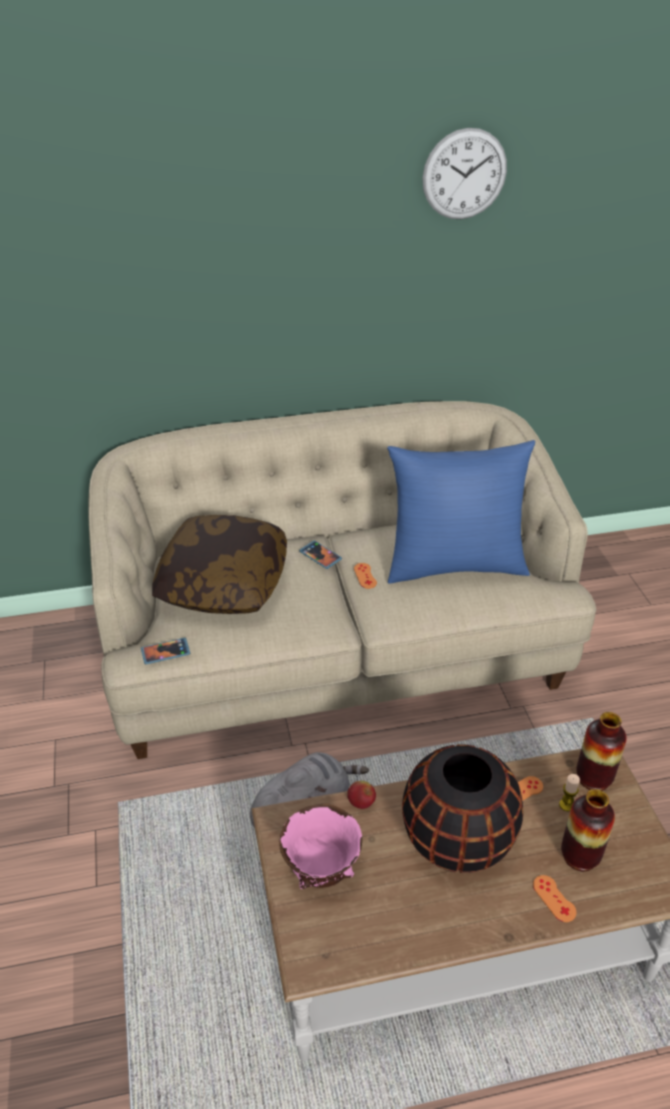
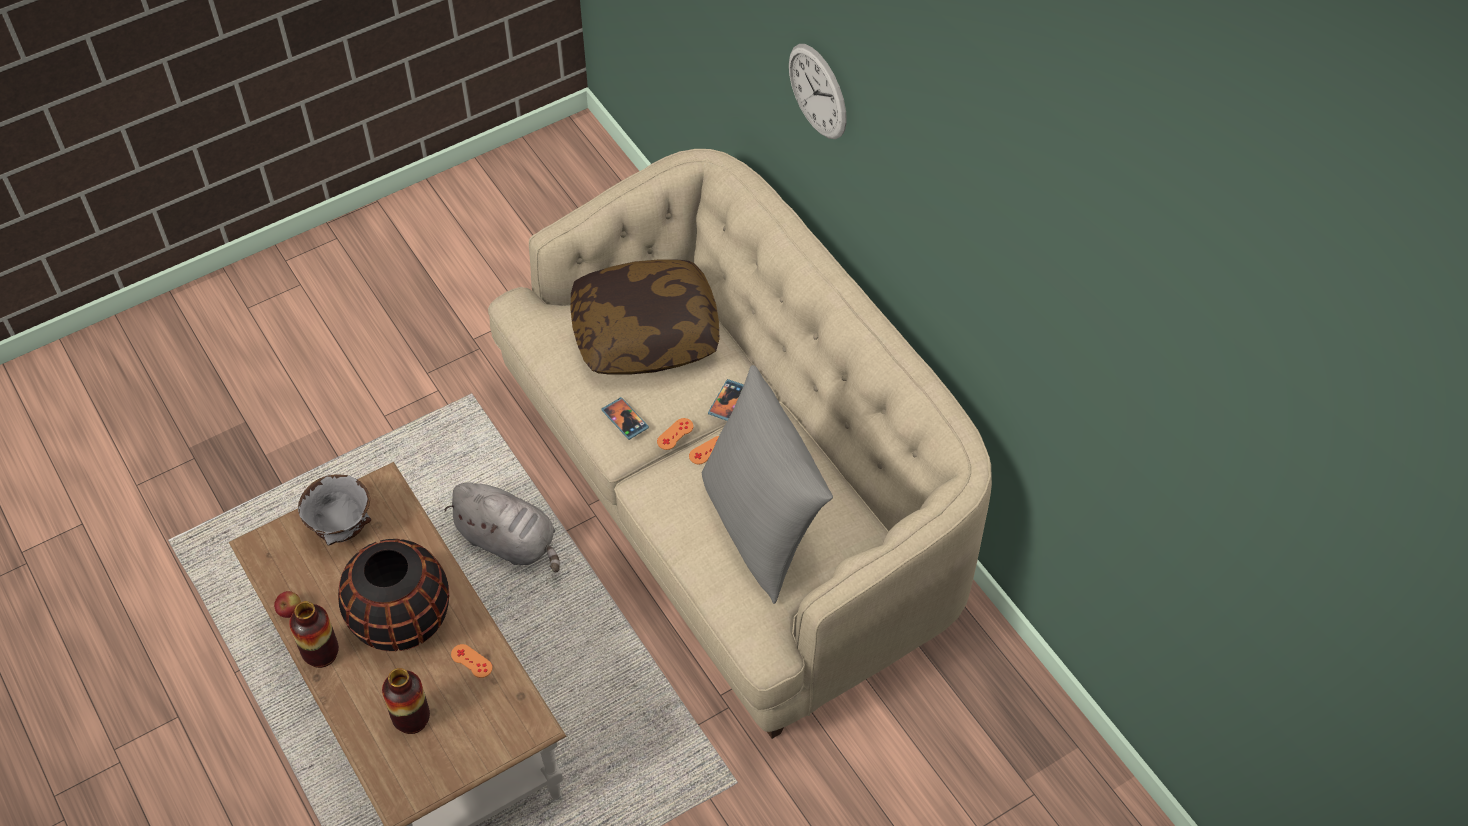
camera: 70 degrees right, 15 degrees up
phone [141,638,190,664] -> phone moved to [601,397,649,440]
pink bowl [279,804,362,889] -> grey bowl [298,474,371,545]
apple [347,781,376,809] -> apple moved to [274,591,301,618]
blue pillow [387,440,535,584] -> grey pillow [702,365,833,604]
wall clock [422,128,507,219] -> wall clock moved to [789,44,847,139]
orange game controller [533,875,576,922] -> orange game controller moved to [657,418,693,450]
candle [559,774,580,811] -> none
vase [576,712,627,791] -> vase moved to [289,601,339,668]

